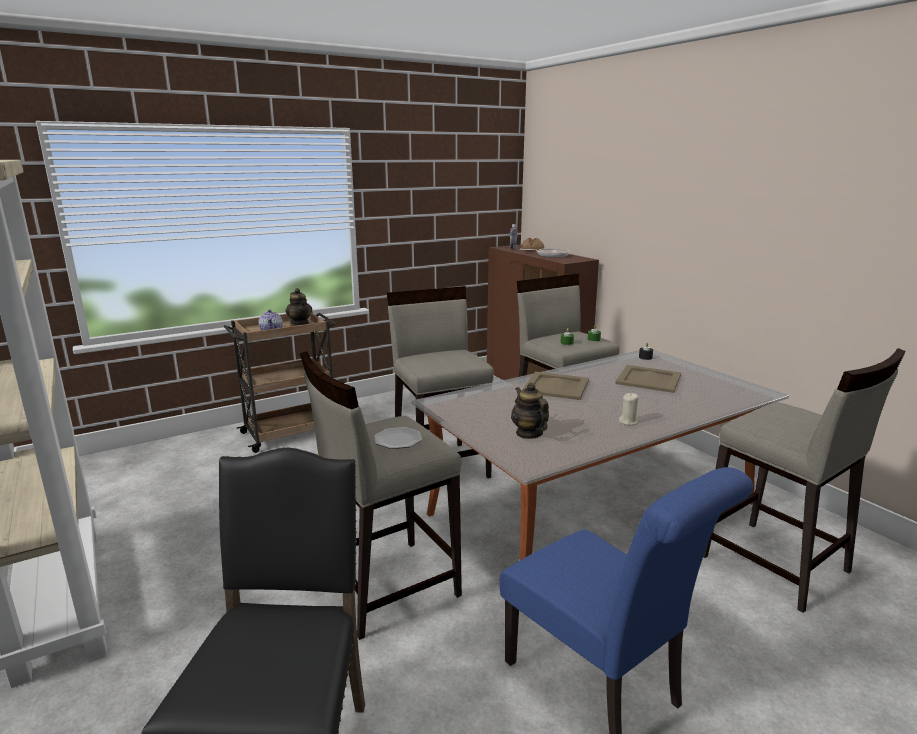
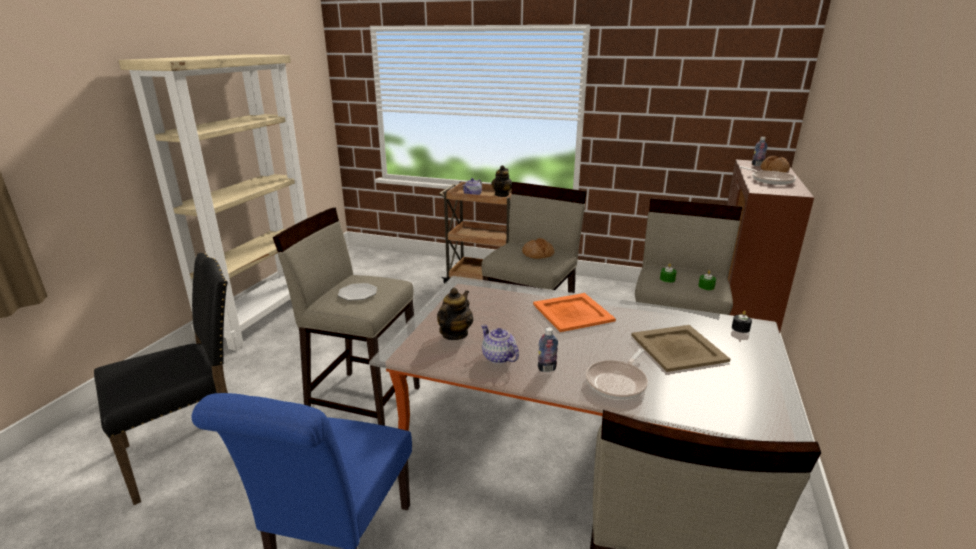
camera: 50 degrees right, 5 degrees up
beige tray [522,372,589,400] -> orange tray [533,293,616,332]
beige candle [619,393,639,425] -> bottle [538,327,558,372]
none -> teapot [481,325,519,364]
none -> bread [522,238,555,259]
none -> frying pan [586,349,648,400]

